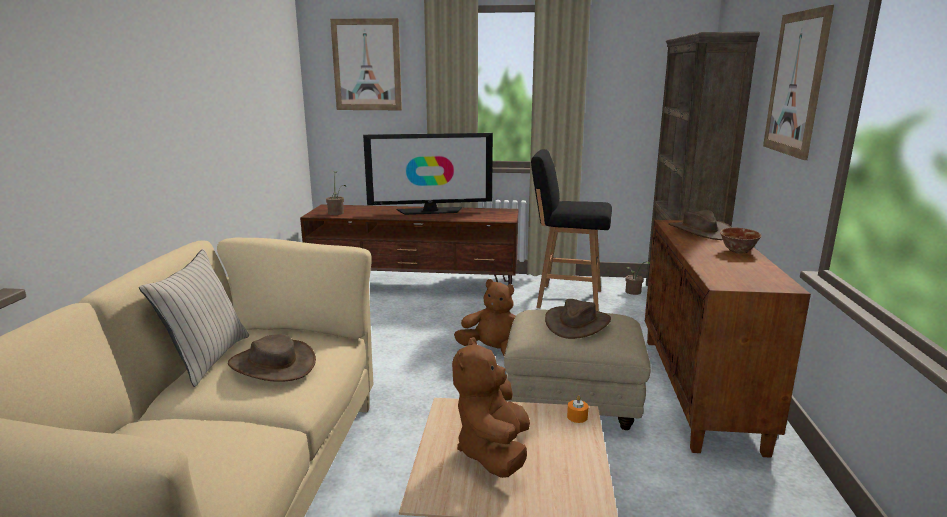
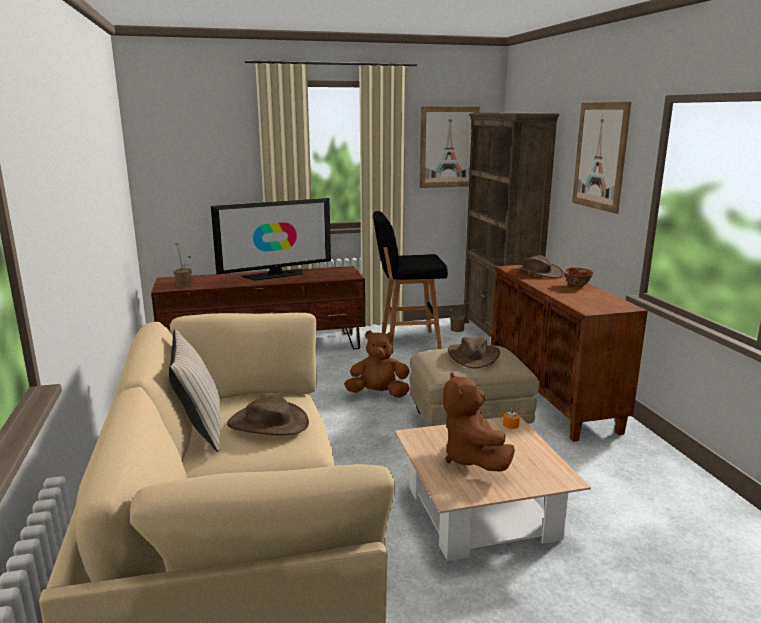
camera: 20 degrees left, 0 degrees up
picture [330,18,402,110] -> picture moved to [419,107,480,188]

